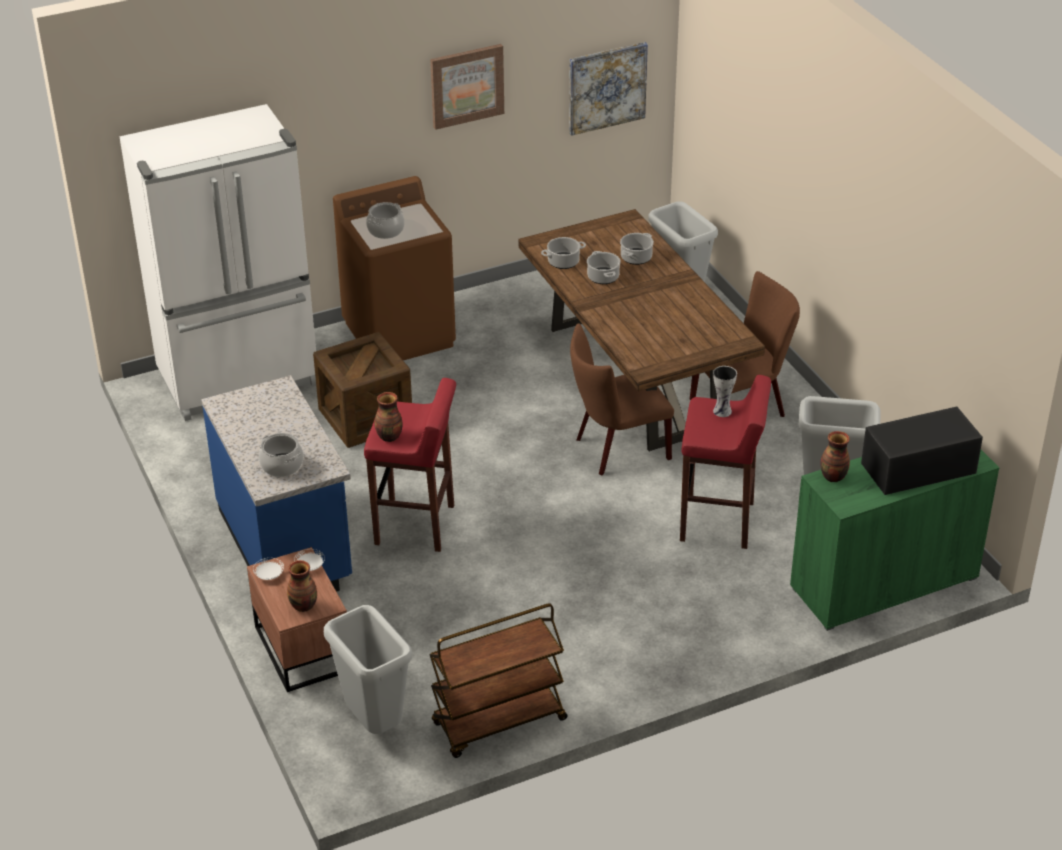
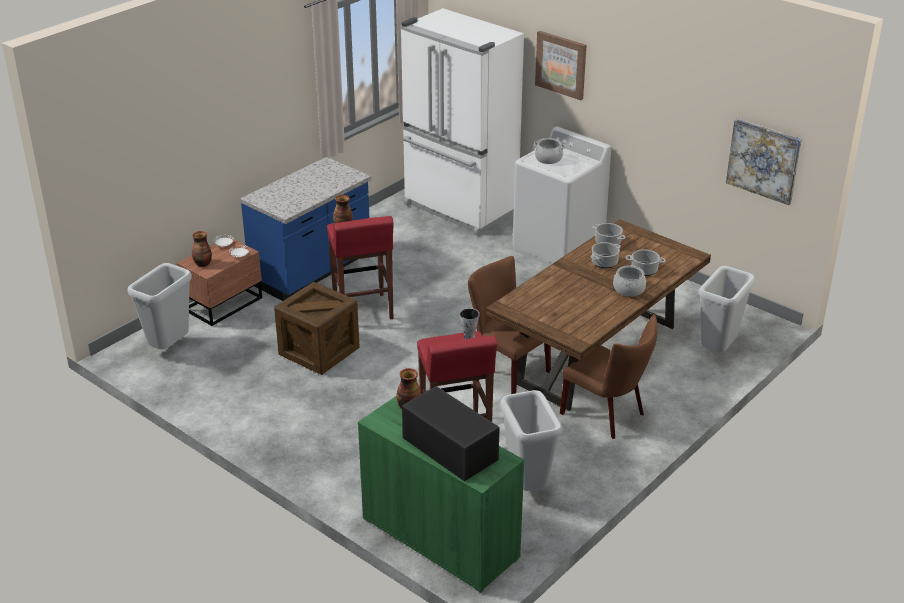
camera: 65 degrees right, 5 degrees down
cooking pot [259,433,304,477] -> cooking pot moved to [613,265,646,297]
crate [313,332,412,448] -> crate moved to [274,282,360,375]
brown washing machine [333,176,456,360] -> white washing machine [513,127,611,266]
brown cart [429,603,568,758] -> none
picture [430,44,504,130] -> picture moved to [535,31,586,100]

